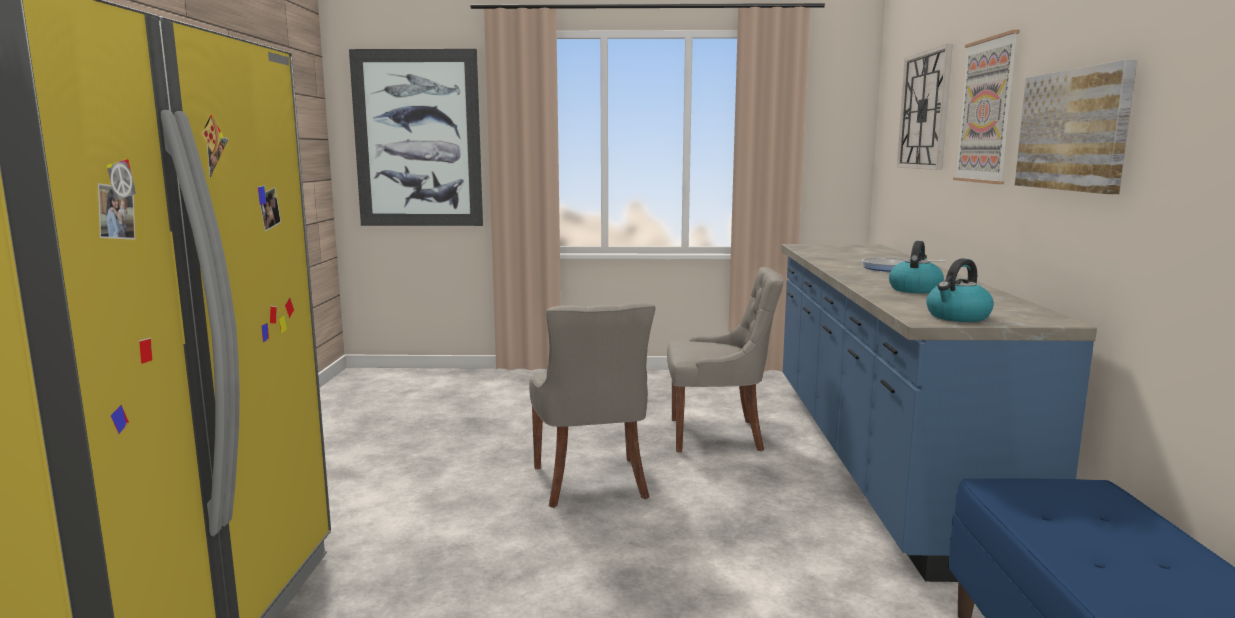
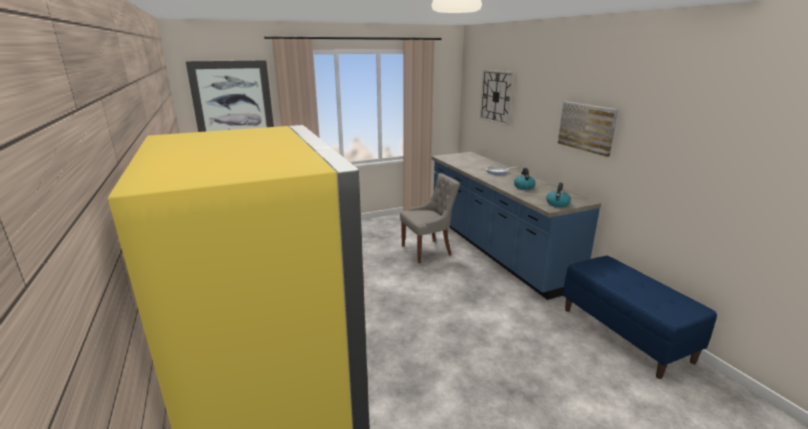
camera: 25 degrees left, 10 degrees up
grey chair [529,302,655,508] -> none
picture [953,30,1020,184] -> none

